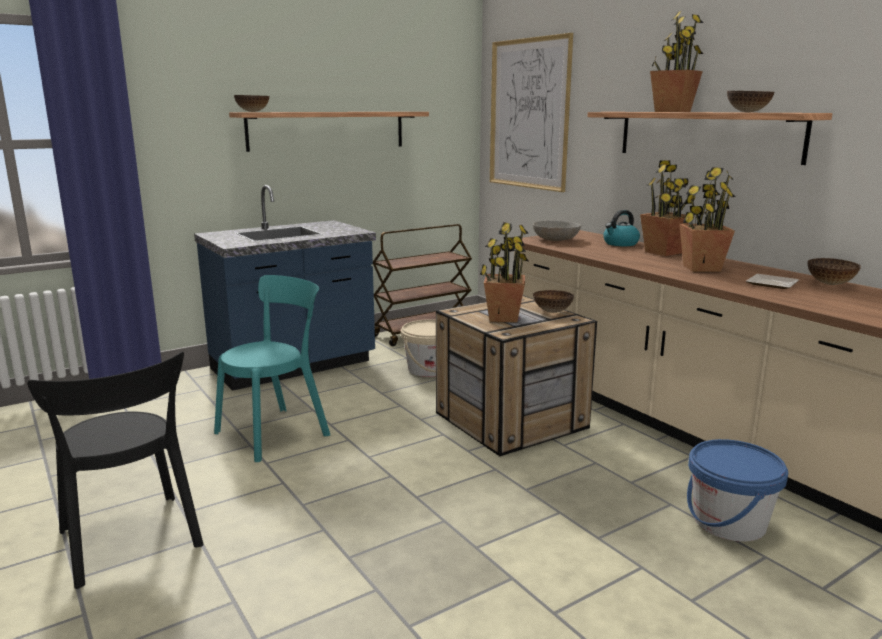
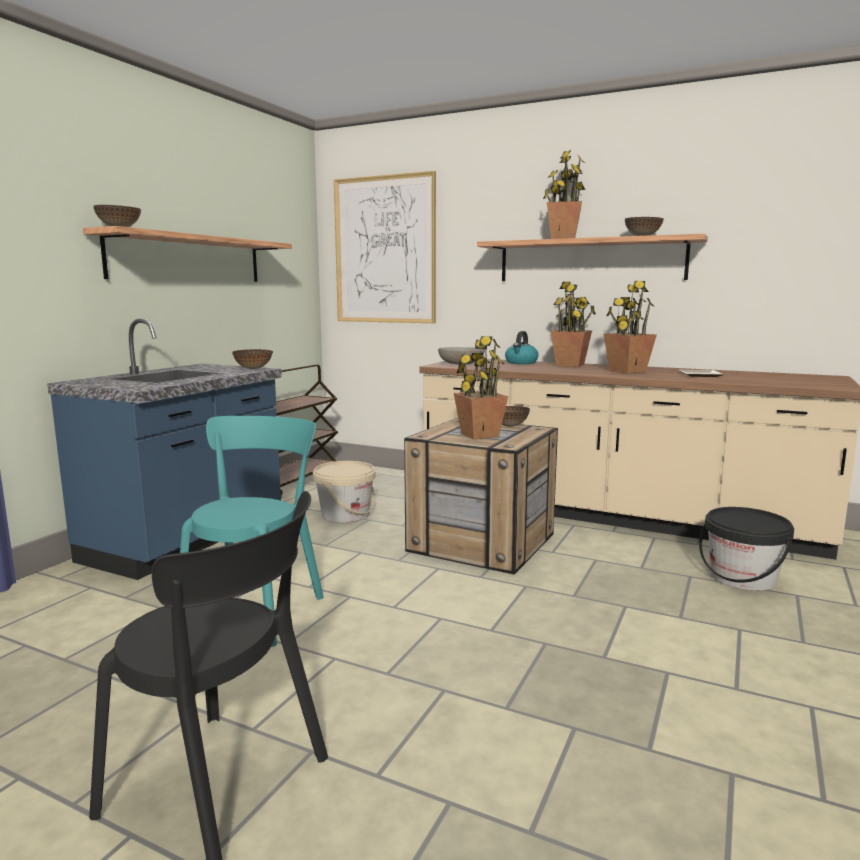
camera: 30 degrees left, 5 degrees down
blue bucket [687,439,788,542] -> black bucket [699,507,794,591]
bowl [808,258,861,285] -> bowl moved to [232,349,273,369]

